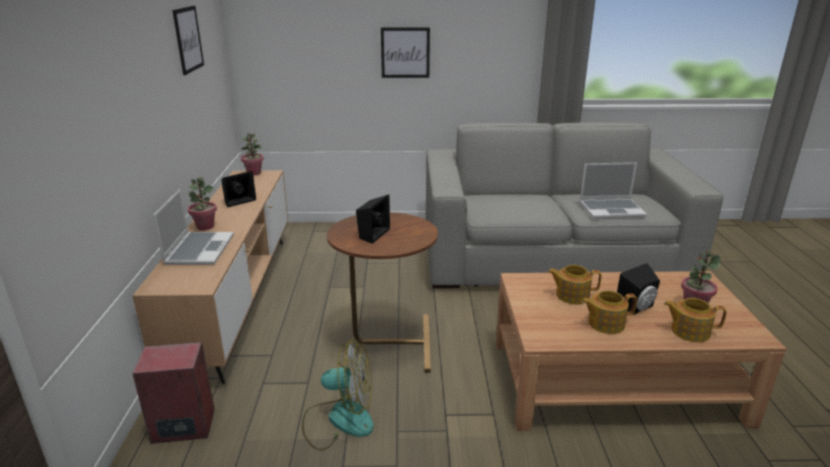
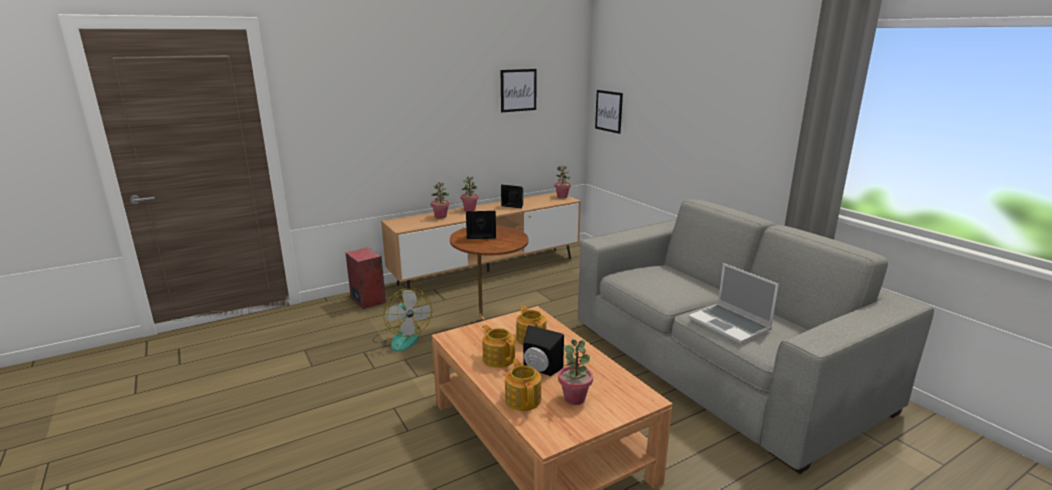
camera: 60 degrees right, 5 degrees down
laptop [153,189,234,265] -> potted plant [431,182,450,219]
picture [381,27,430,78] -> picture moved to [595,90,623,134]

